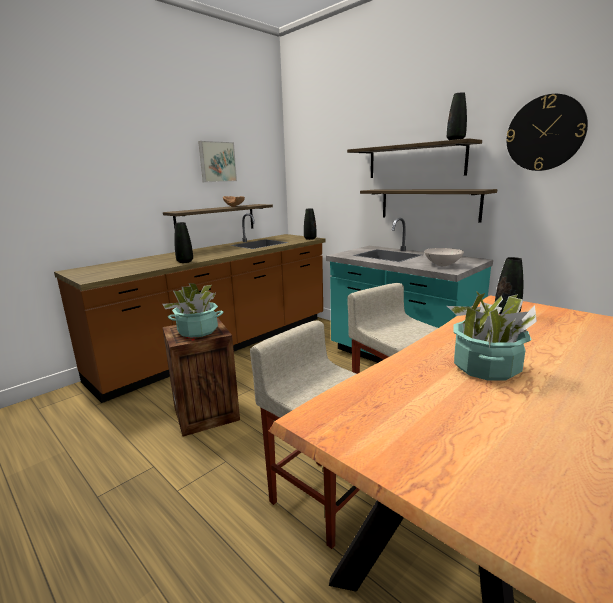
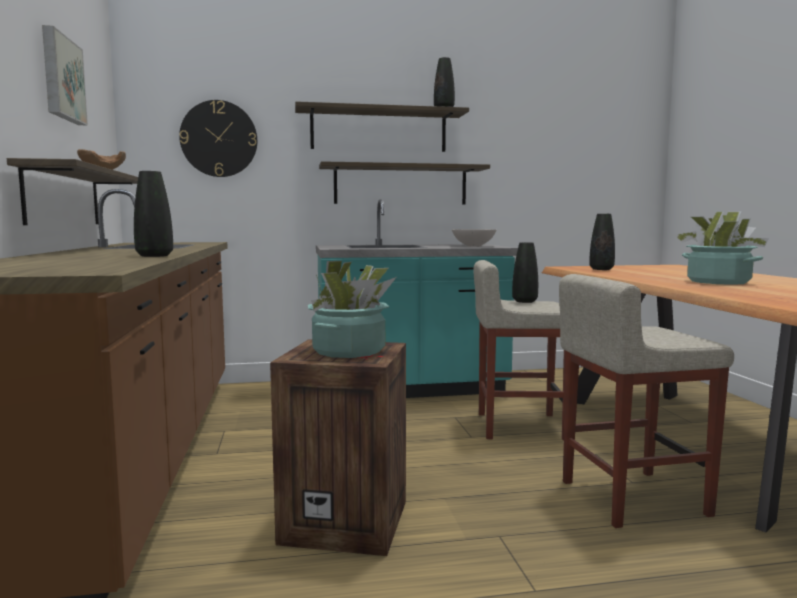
camera: 55 degrees left, 10 degrees down
black vase [304,209,317,240] -> black vase moved to [512,242,538,303]
wall clock [506,94,588,171] -> wall clock moved to [179,100,257,177]

